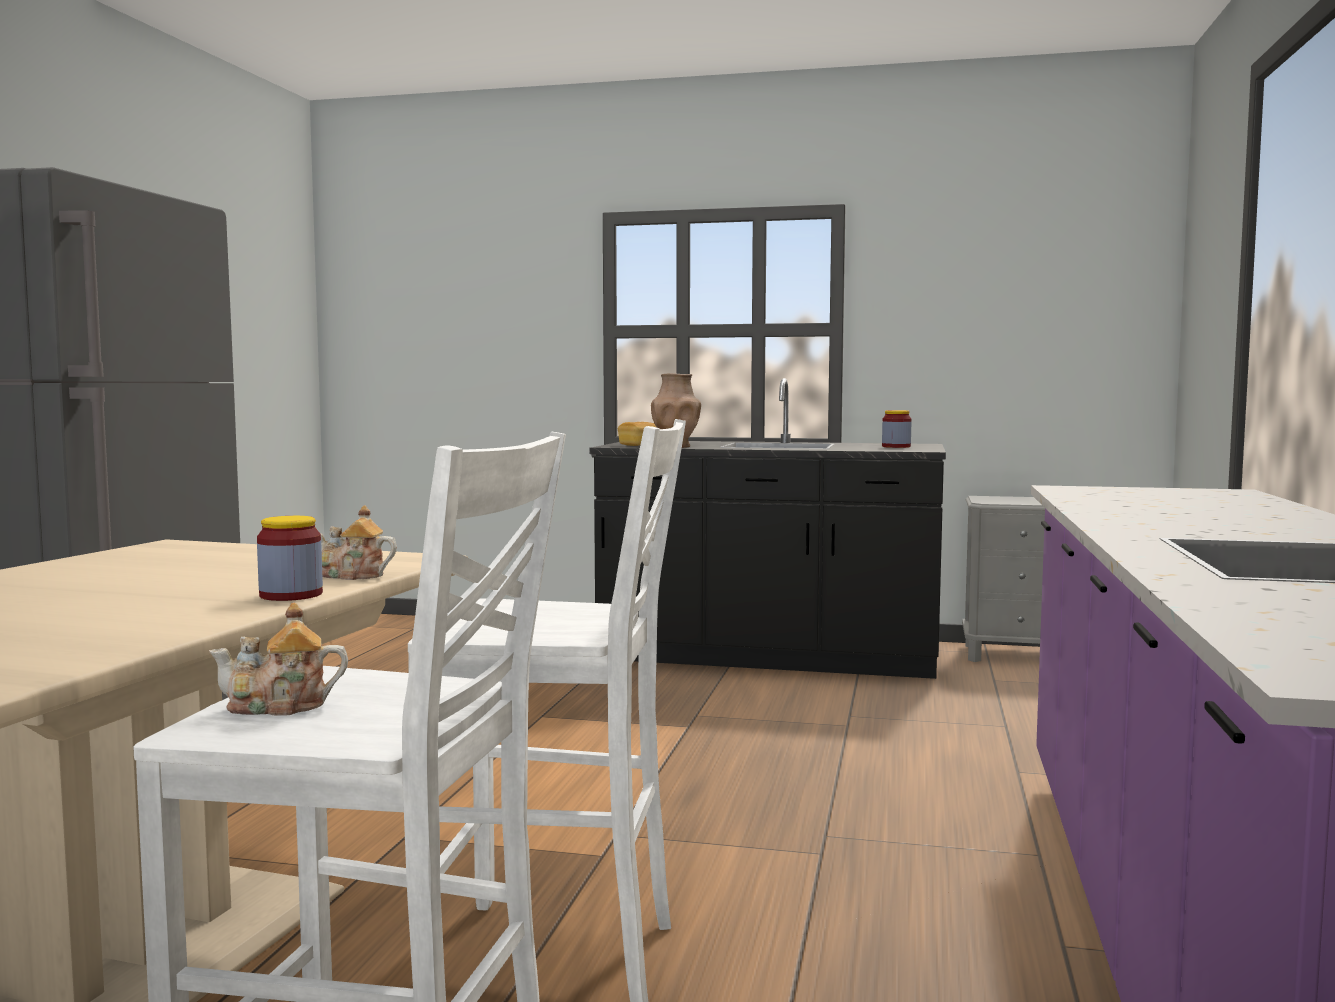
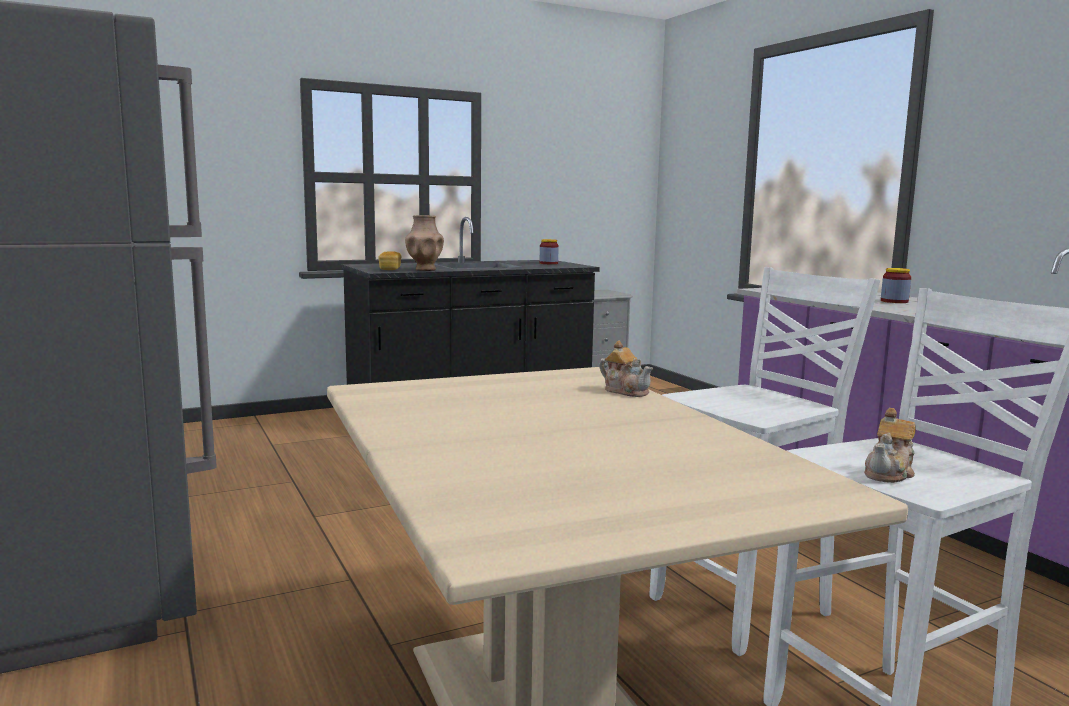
camera: 40 degrees left, 5 degrees up
jar [257,516,323,601] -> jar moved to [881,268,911,303]
teapot [321,505,397,580] -> teapot turned 105 degrees counterclockwise [599,340,653,397]

